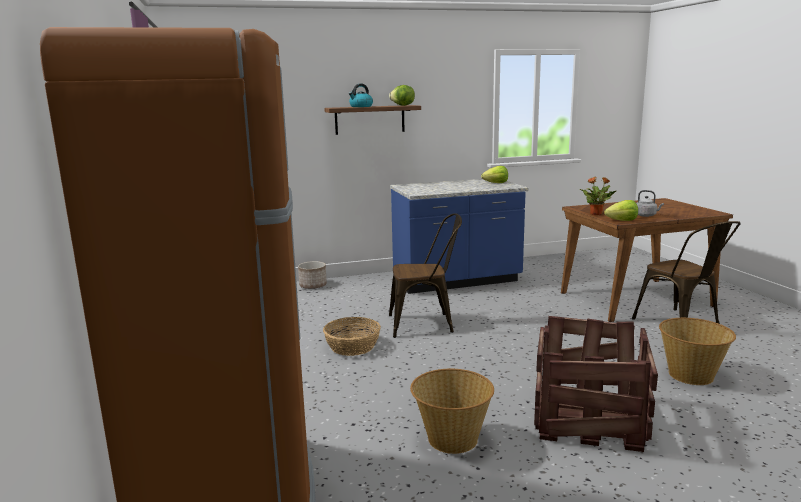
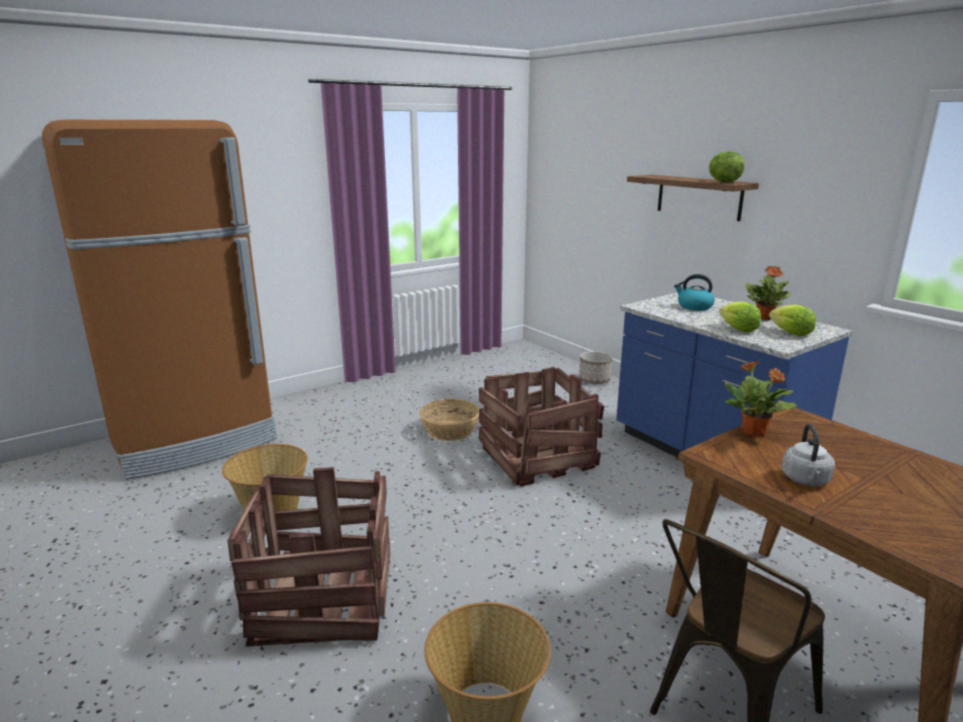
camera: 70 degrees right, 5 degrees up
kettle [349,84,373,107] -> kettle moved to [674,274,715,311]
brown chair [389,213,462,338] -> crate [479,367,604,487]
lettuce [604,200,638,221] -> lettuce moved to [719,301,761,333]
none -> potted plant [745,266,791,320]

